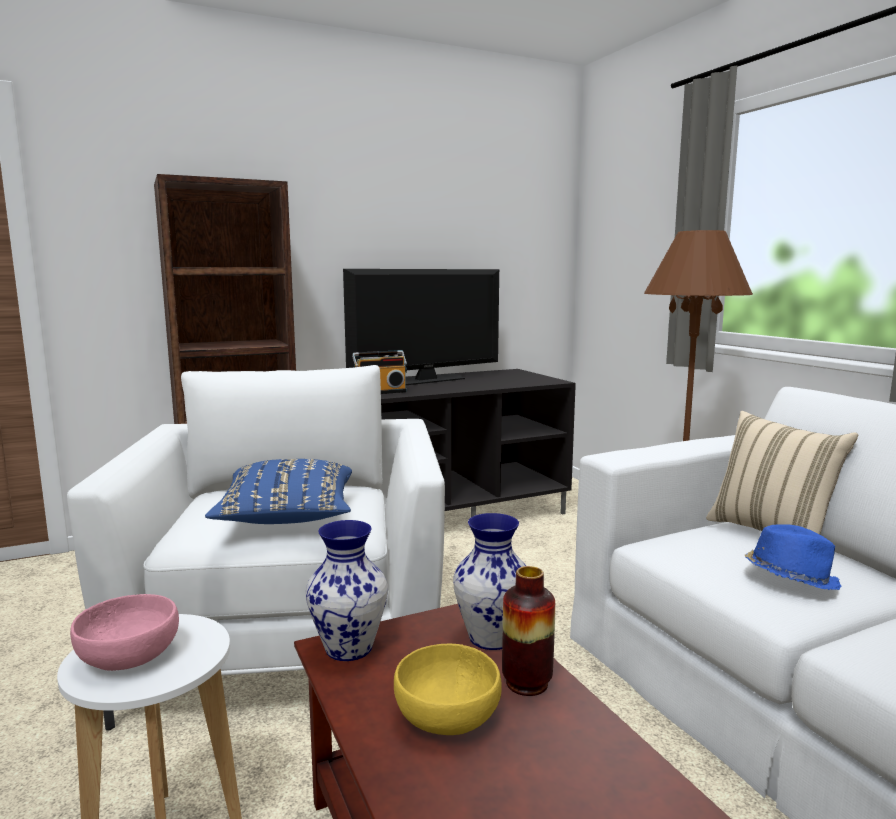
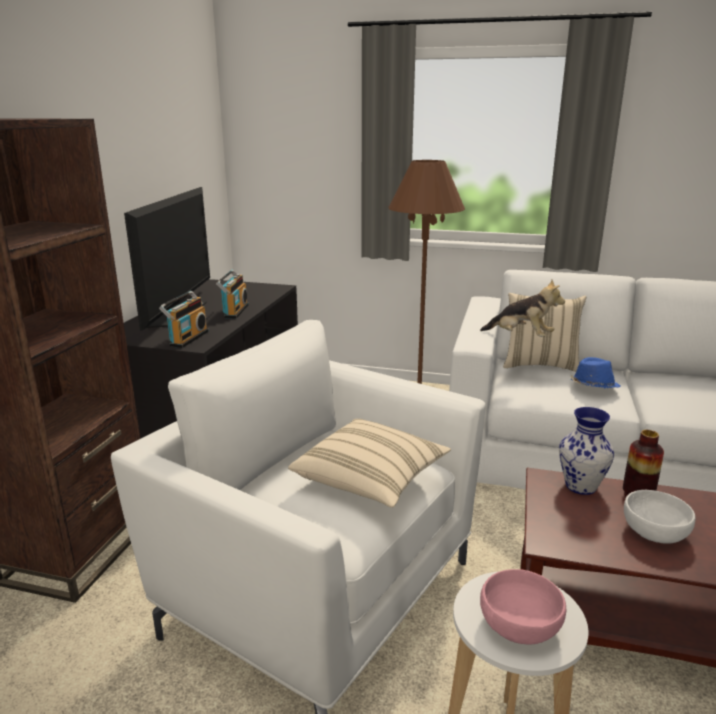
camera: 50 degrees left, 10 degrees up
blue pillow [205,459,352,524] -> beige pillow [288,419,451,508]
vase [306,520,388,661] -> none
yellow bowl [394,644,502,735] -> white bowl [624,490,695,544]
none -> radio [216,270,249,318]
none -> plush toy [480,279,565,337]

